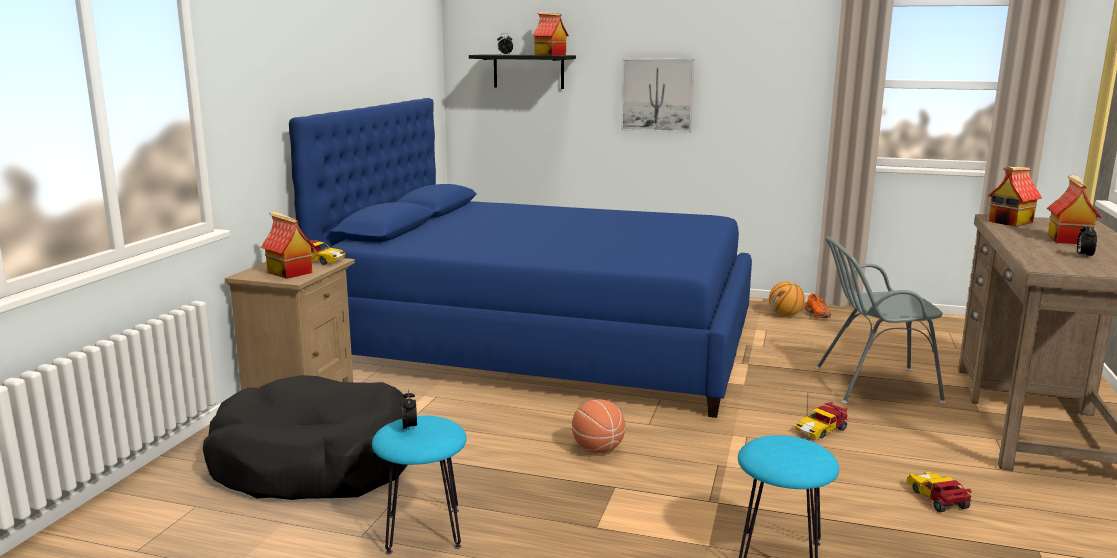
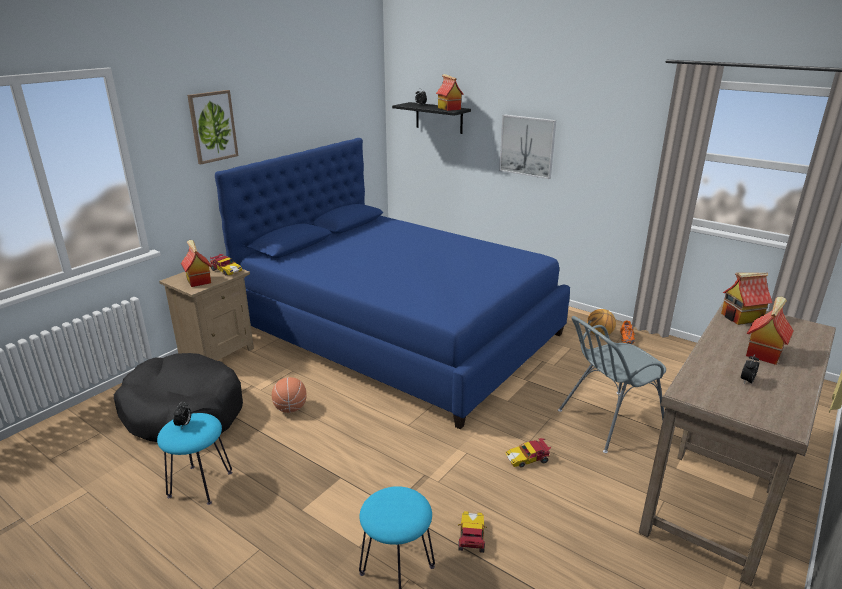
camera: 20 degrees right, 10 degrees up
basketball [572,399,625,453] -> basketball moved to [272,377,307,413]
grey chair [815,236,946,404] -> grey chair turned 45 degrees counterclockwise [558,316,666,453]
toy car [907,471,971,512] -> toy car moved to [458,511,487,553]
none -> picture [187,90,239,164]

